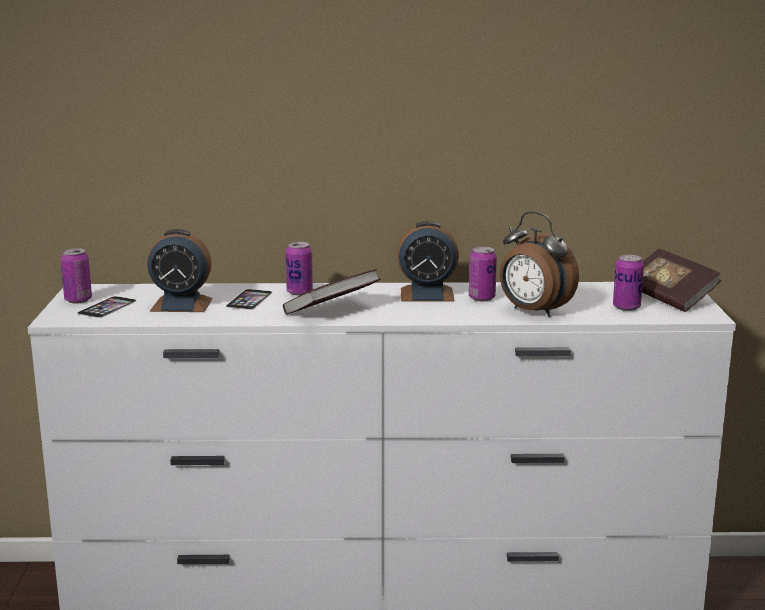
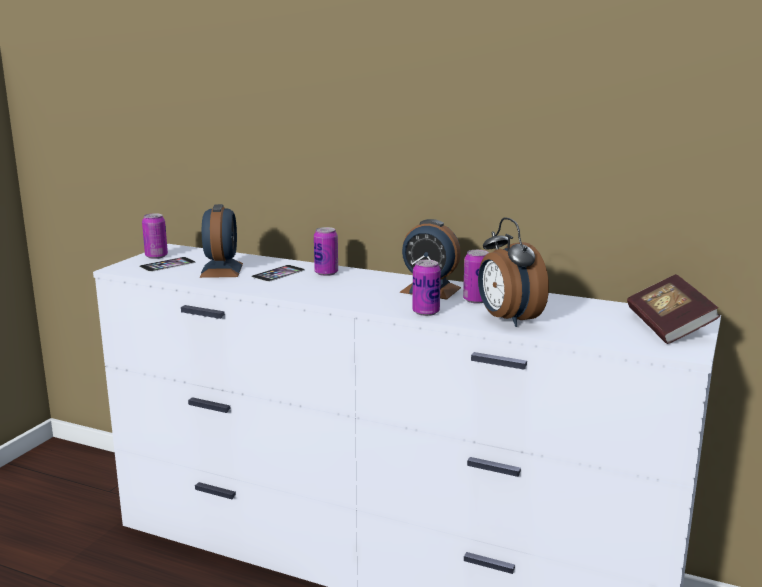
camera: 25 degrees right, 0 degrees up
alarm clock [147,229,212,312] -> alarm clock turned 120 degrees counterclockwise [200,204,243,278]
book [283,269,380,314] -> none
can [613,255,644,311] -> can moved to [412,260,441,316]

